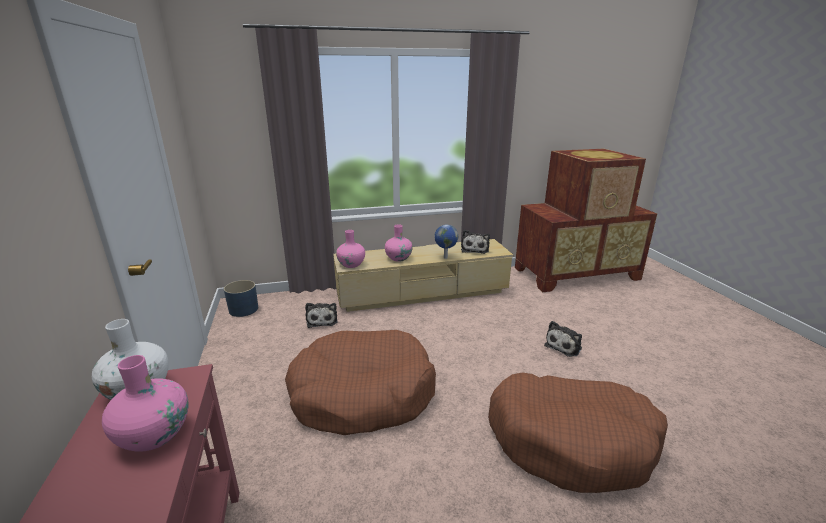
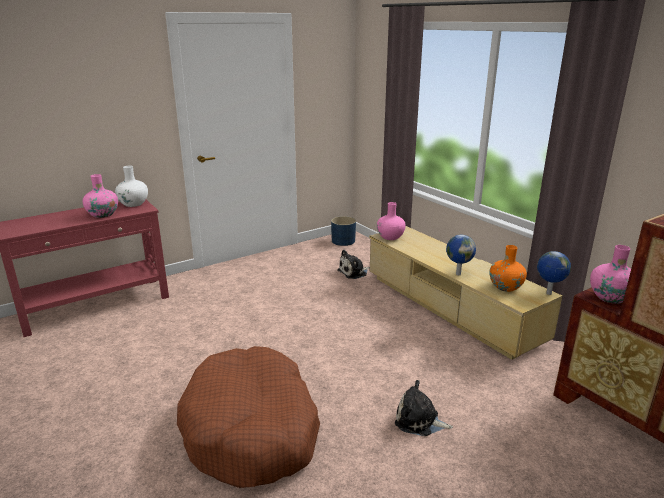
camera: 70 degrees right, 0 degrees up
brown dog bed [285,330,436,435] -> none
pink vase [385,224,413,262] -> pink vase moved to [590,245,631,304]
plush toy [461,230,490,254] -> orange vase [489,245,527,292]
none -> globe [537,251,571,295]

